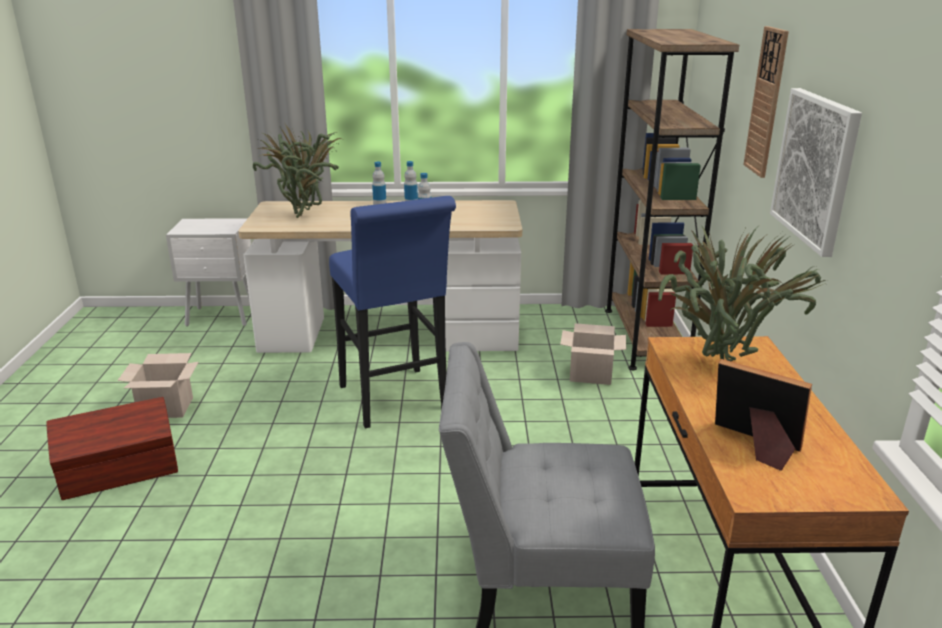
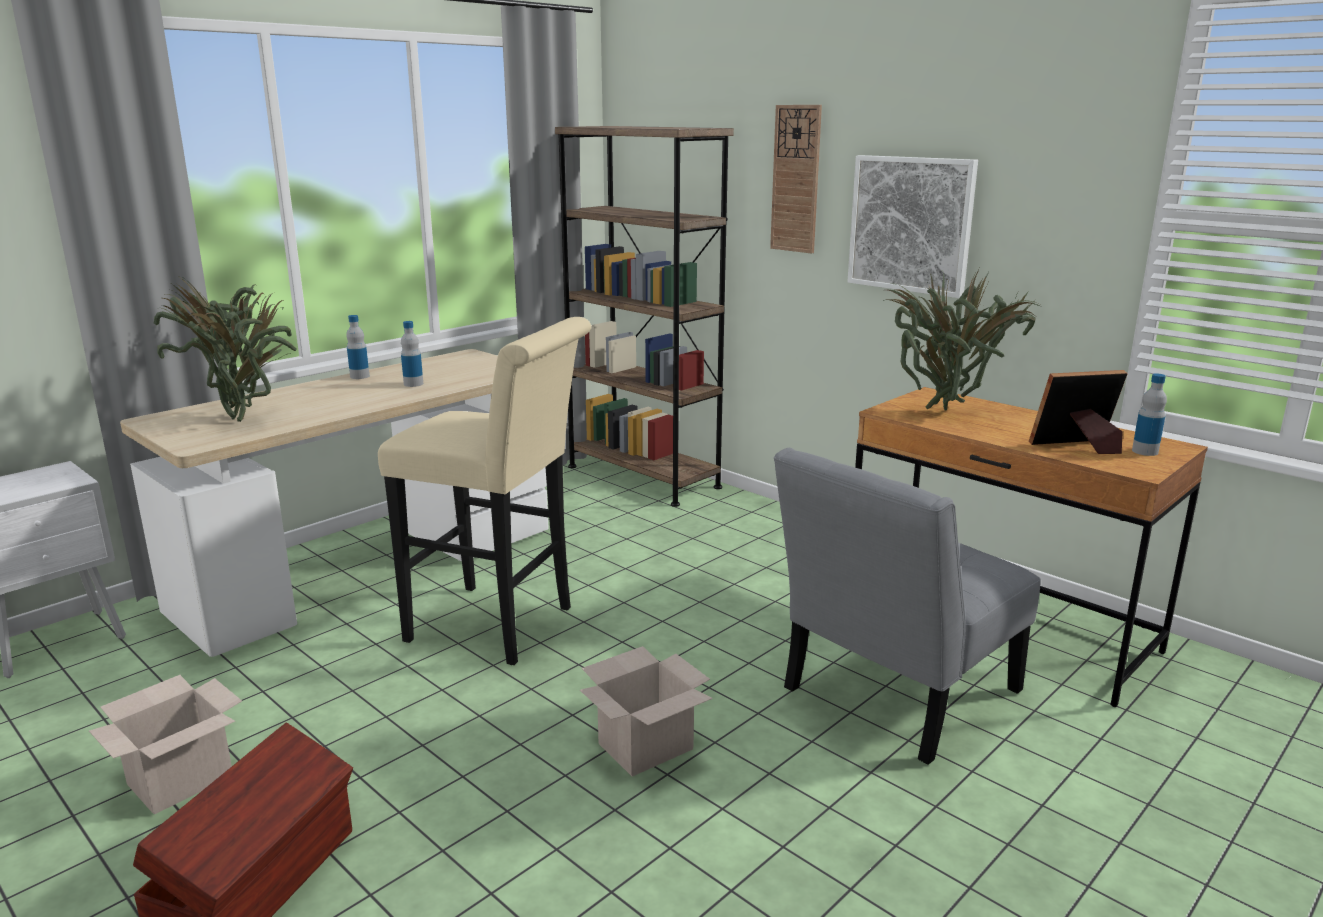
camera: 45 degrees left, 5 degrees down
blue stool [329,196,456,428] -> beige stool [378,317,591,665]
bottle [372,162,386,205] -> bottle moved to [1132,373,1167,456]
cardboard box [560,323,626,385] -> cardboard box moved to [580,646,712,777]

